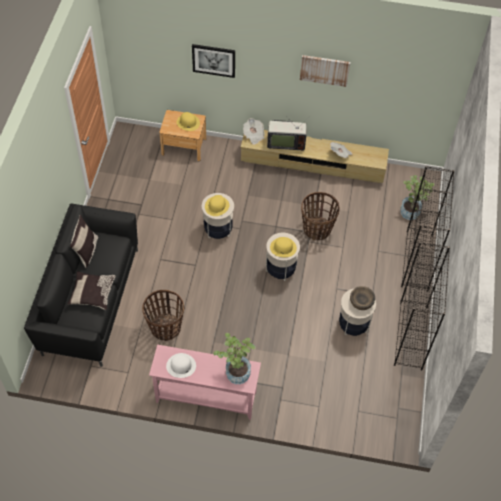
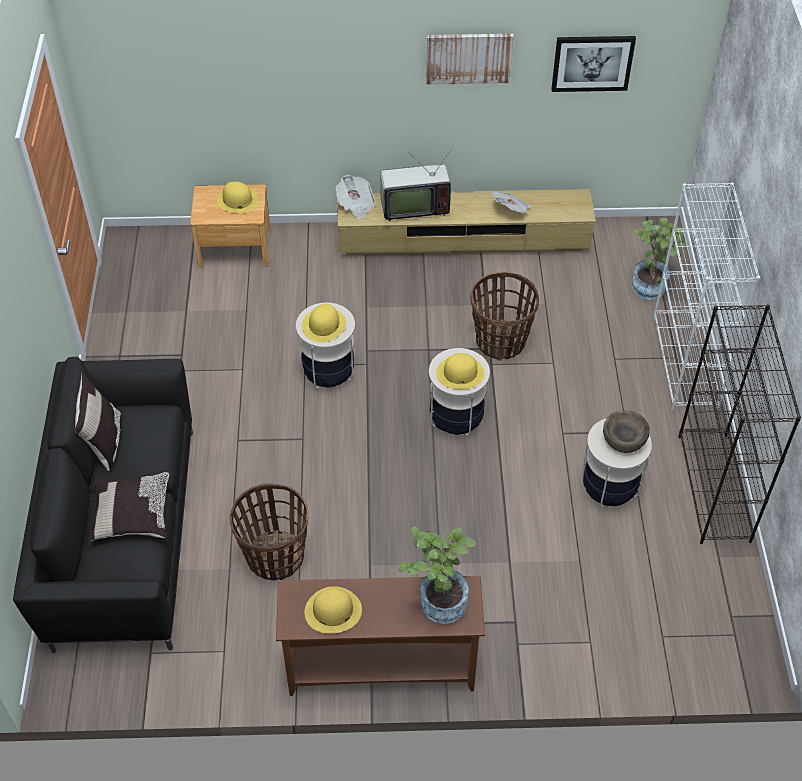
camera: 10 degrees left, 5 degrees down
pink console table [149,345,261,420] -> brown console table [276,576,485,696]
white hat [166,353,196,378] -> yellow hat [305,586,362,634]
picture [192,44,235,78] -> picture moved to [551,36,636,92]
black bookcase [401,166,454,292] -> white bookcase [653,183,760,410]

